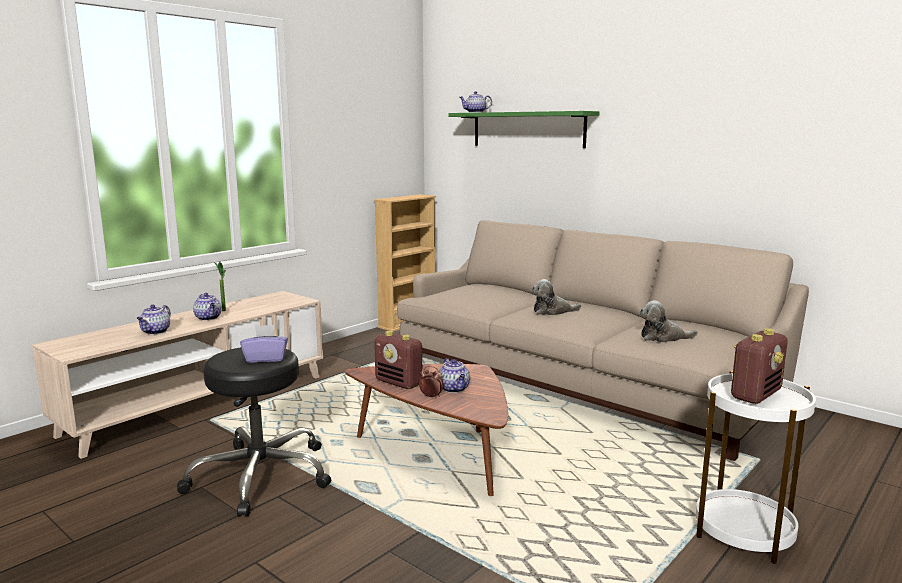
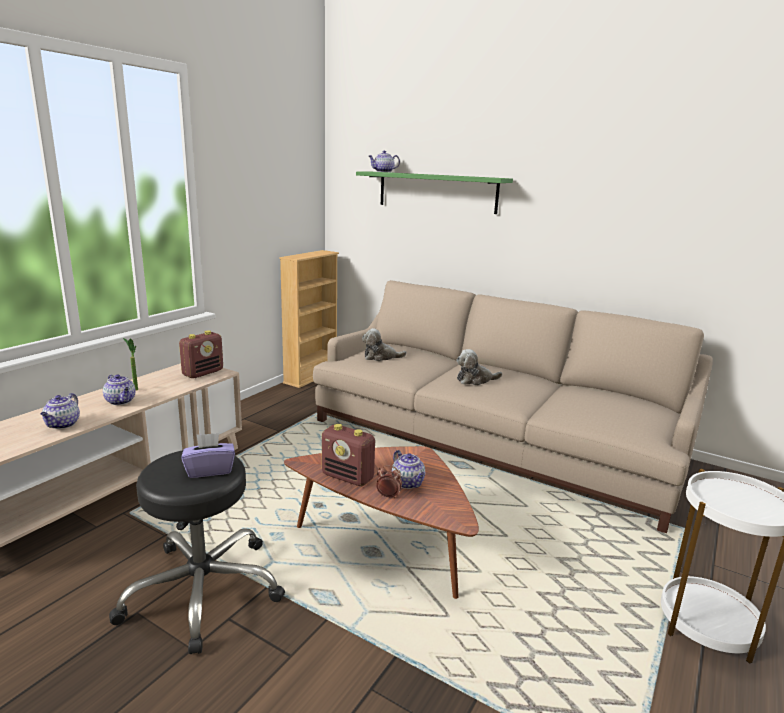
camera: 10 degrees left, 5 degrees up
plush toy [640,301,698,342] -> plush toy moved to [362,328,407,361]
radio [731,328,788,404] -> radio moved to [179,330,223,378]

